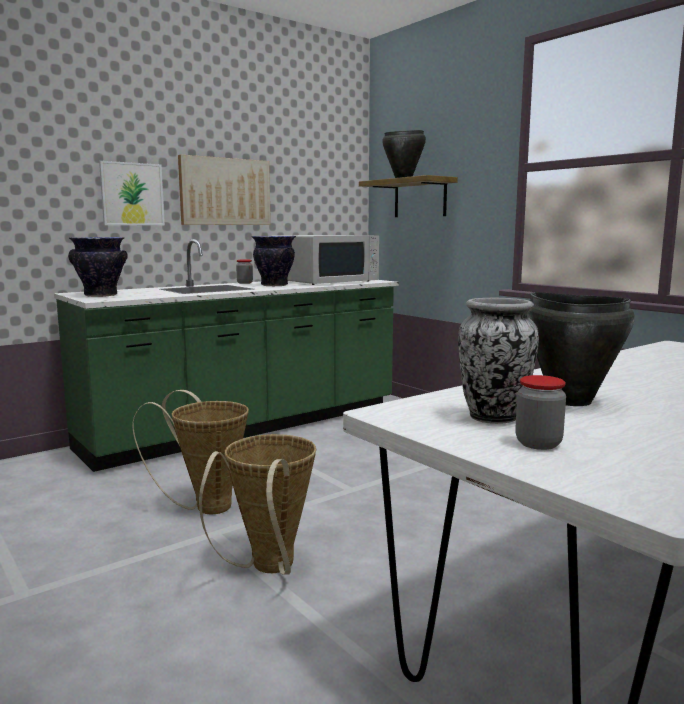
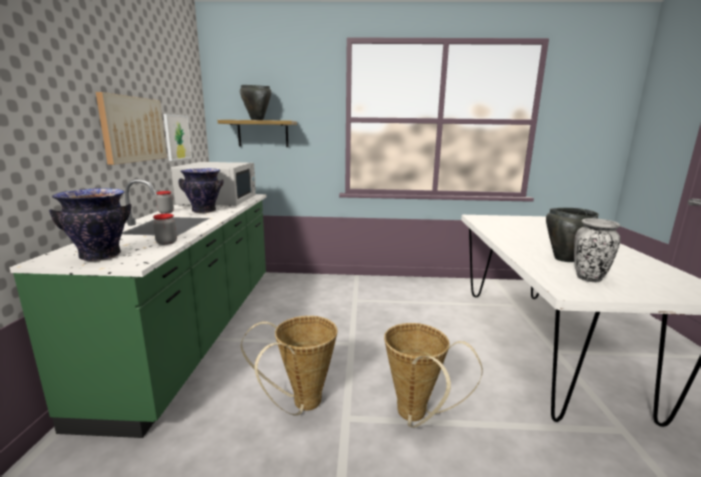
camera: 50 degrees left, 5 degrees up
picture [99,161,165,225] -> picture moved to [163,114,192,161]
jar [515,375,566,450] -> jar moved to [153,214,177,245]

